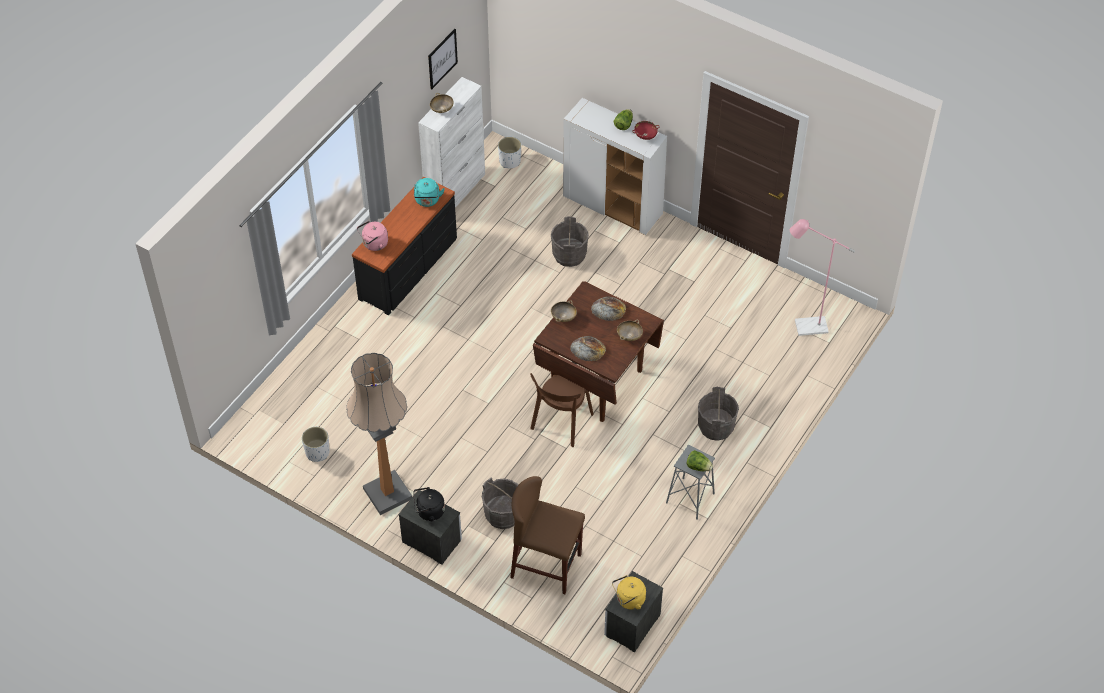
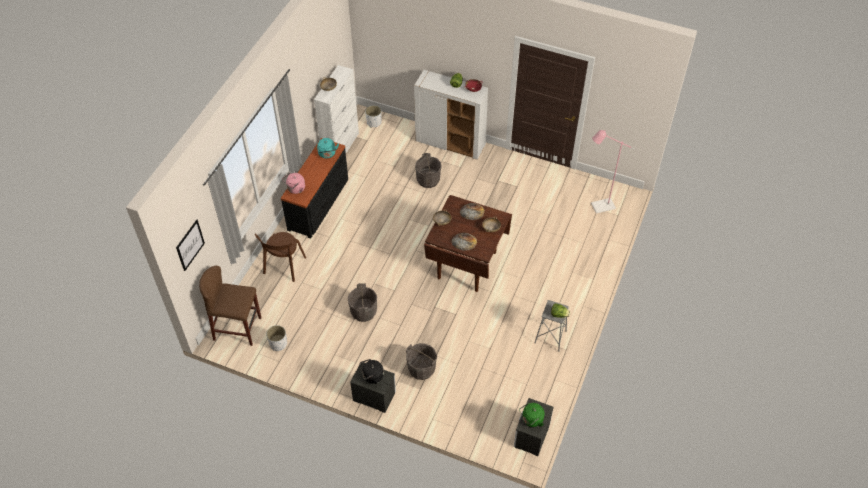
camera: 10 degrees left, 0 degrees up
floor lamp [346,353,412,515] -> none
picture [428,29,458,90] -> picture moved to [176,220,205,271]
brown stool [510,476,585,594] -> brown stool moved to [199,266,261,346]
brown chair [530,373,594,447] -> brown chair moved to [255,232,306,282]
yellow kettle [612,575,646,610] -> green kettle [519,403,545,427]
grey bucket [698,387,739,441] -> grey bucket moved to [348,283,377,322]

